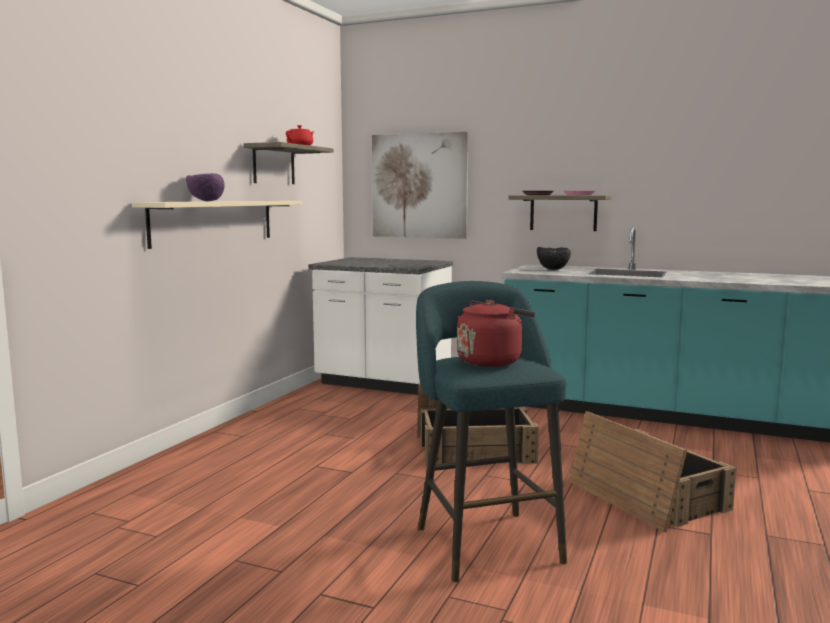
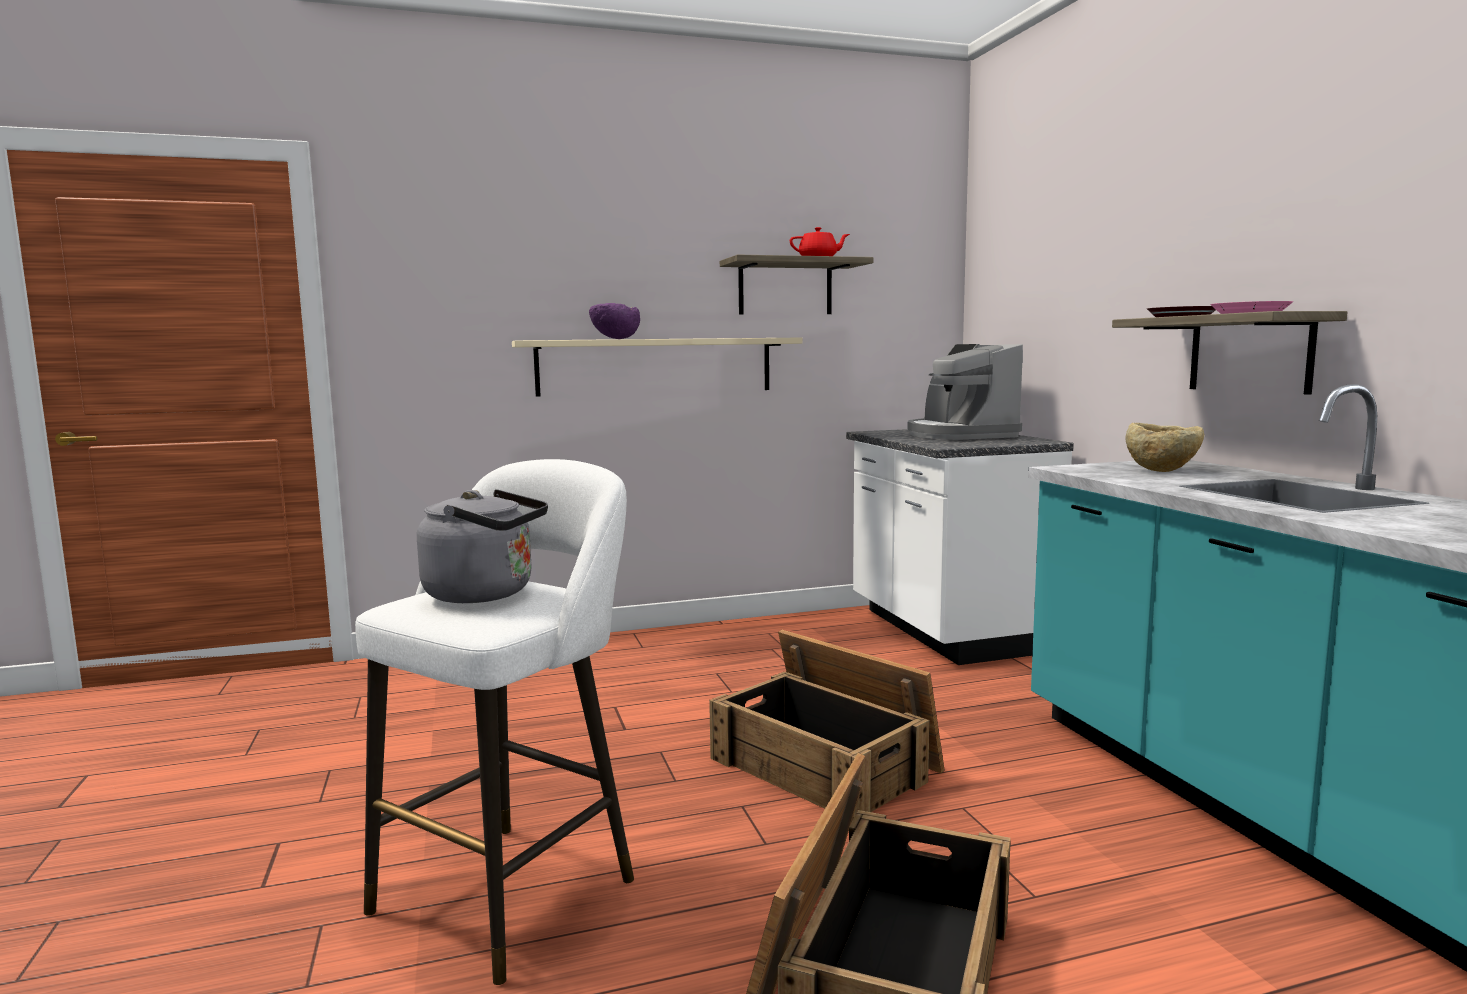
camera: 50 degrees right, 0 degrees up
picture [372,132,469,239] -> none
turquoise stool [416,281,567,582] -> white stool [355,459,634,985]
red kettle [457,300,536,367] -> grey kettle [417,489,548,603]
black bowl [537,247,571,270] -> beige bowl [1125,423,1205,472]
none -> coffee machine [908,344,1023,440]

